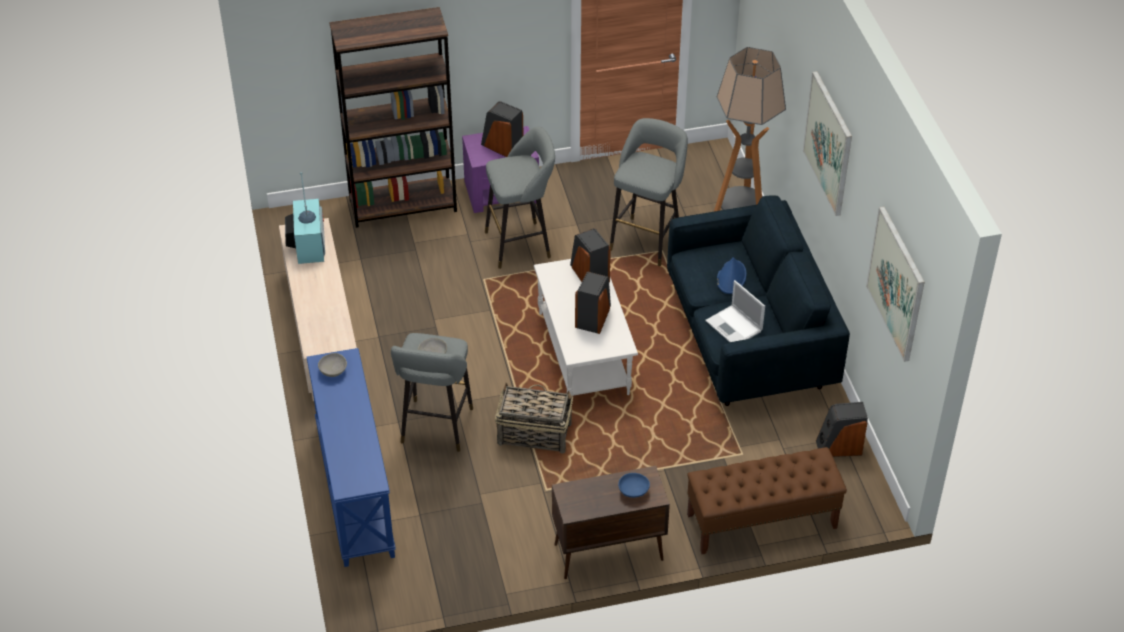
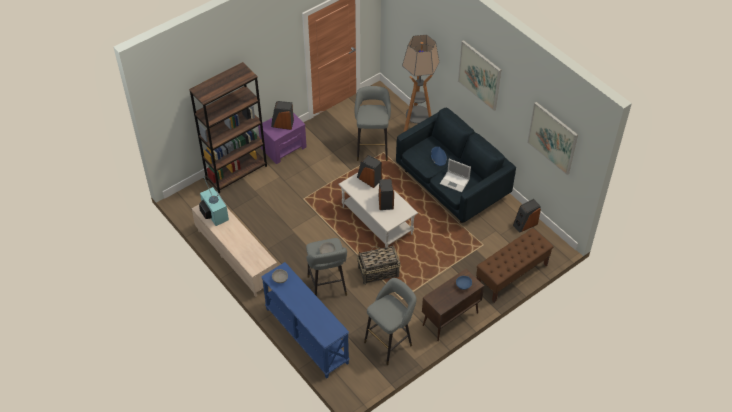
camera: 25 degrees left, 5 degrees up
grey stool [485,126,555,269] -> grey stool moved to [364,278,417,365]

